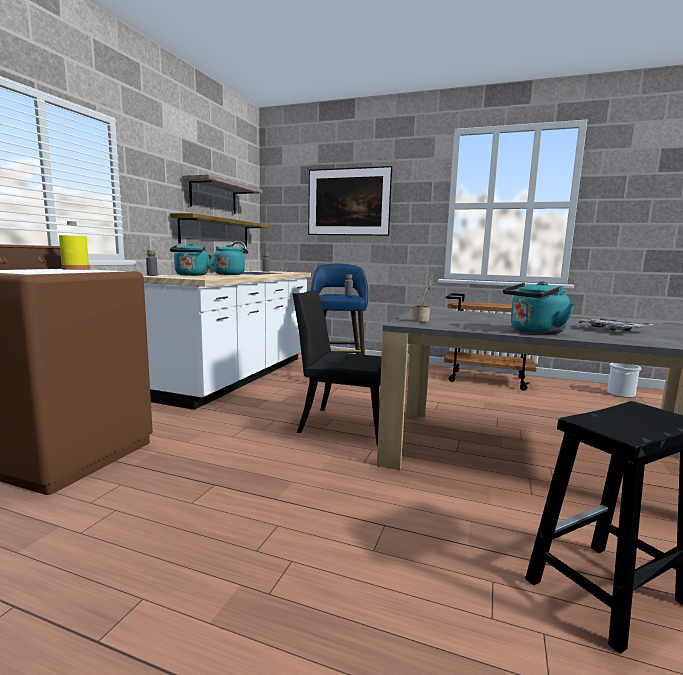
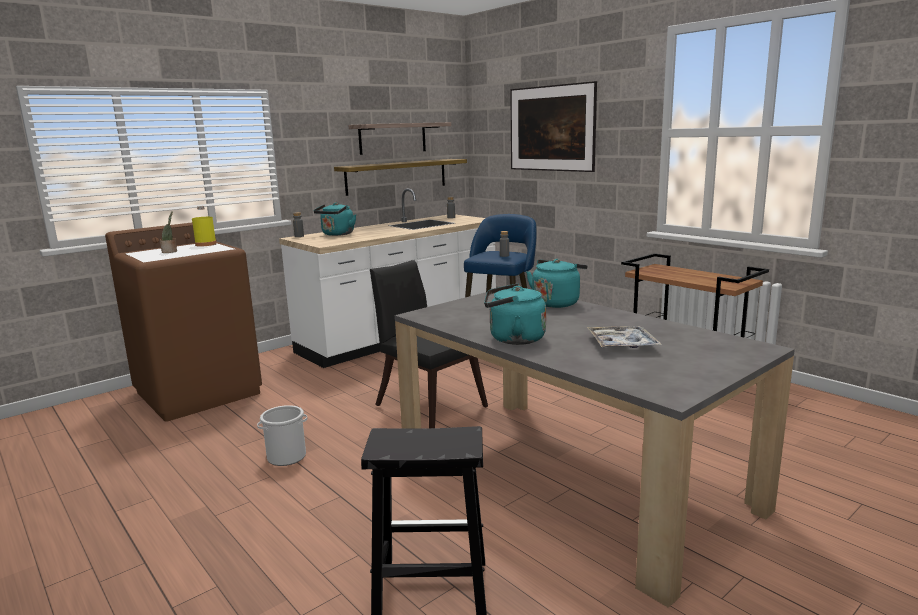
camera: 30 degrees right, 5 degrees up
turquoise kettle [208,245,248,275] -> turquoise kettle moved to [526,259,588,308]
potted plant [412,274,433,322] -> potted plant moved to [160,211,177,253]
bucket [607,363,641,398] -> bucket moved to [257,405,308,466]

